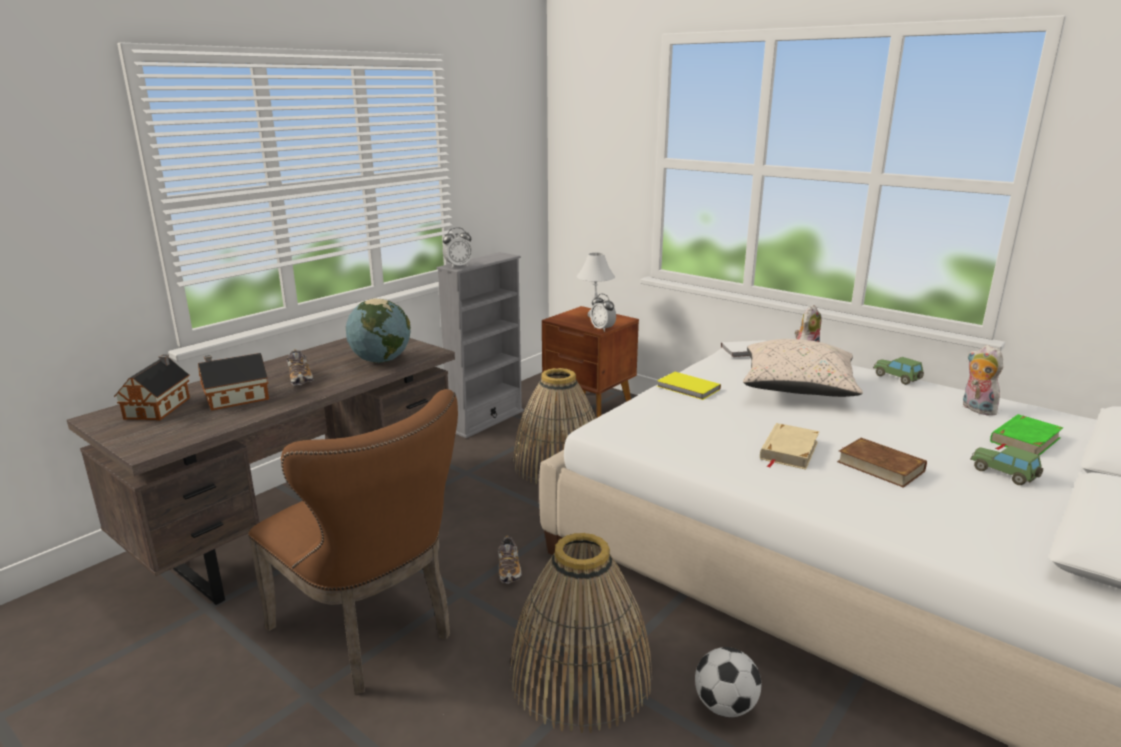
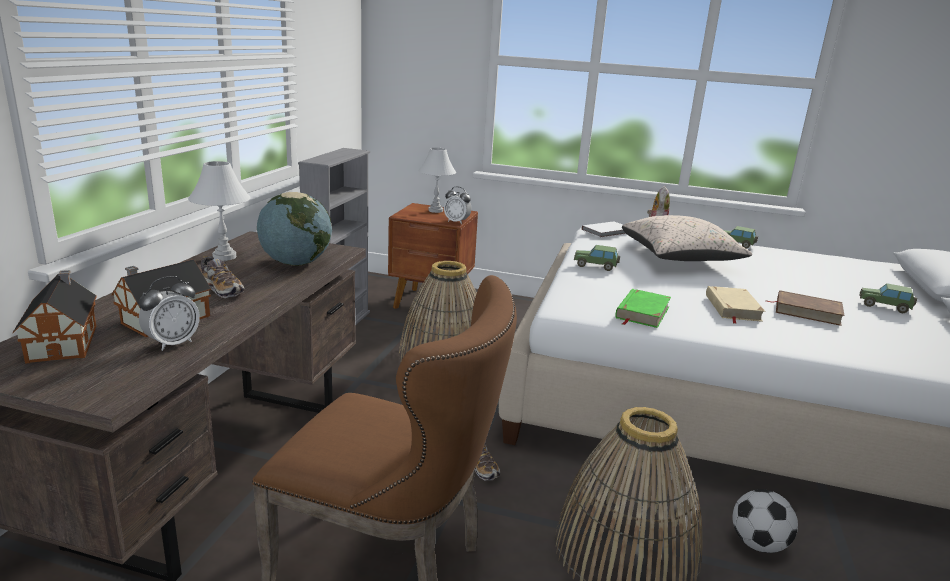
camera: 25 degrees left, 0 degrees up
alarm clock [443,227,473,268] -> alarm clock moved to [139,276,200,351]
yellow book [657,372,721,400] -> toy car [574,245,620,271]
plush toy [963,345,1003,415] -> none
green book [990,414,1063,456] -> green book moved to [615,289,671,328]
none -> white table lamp [188,161,251,261]

